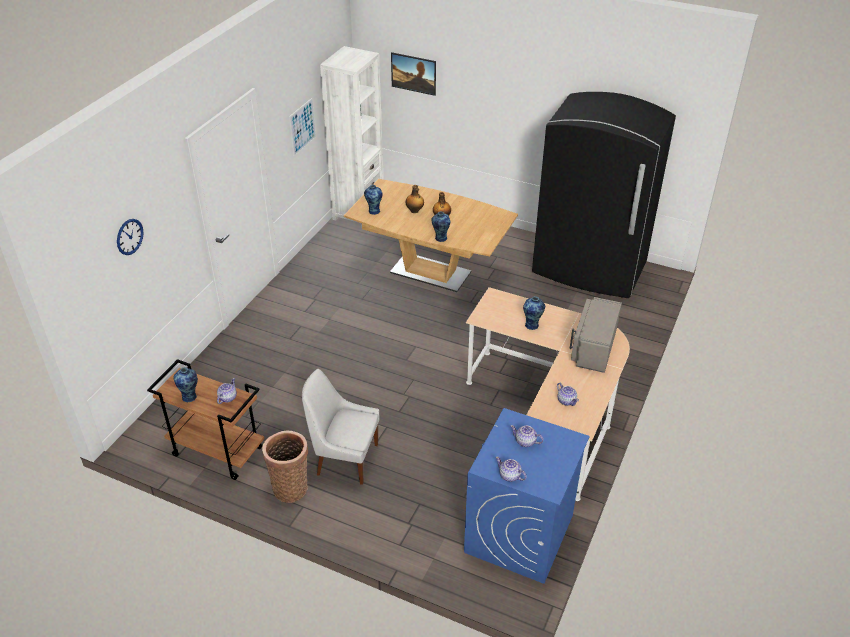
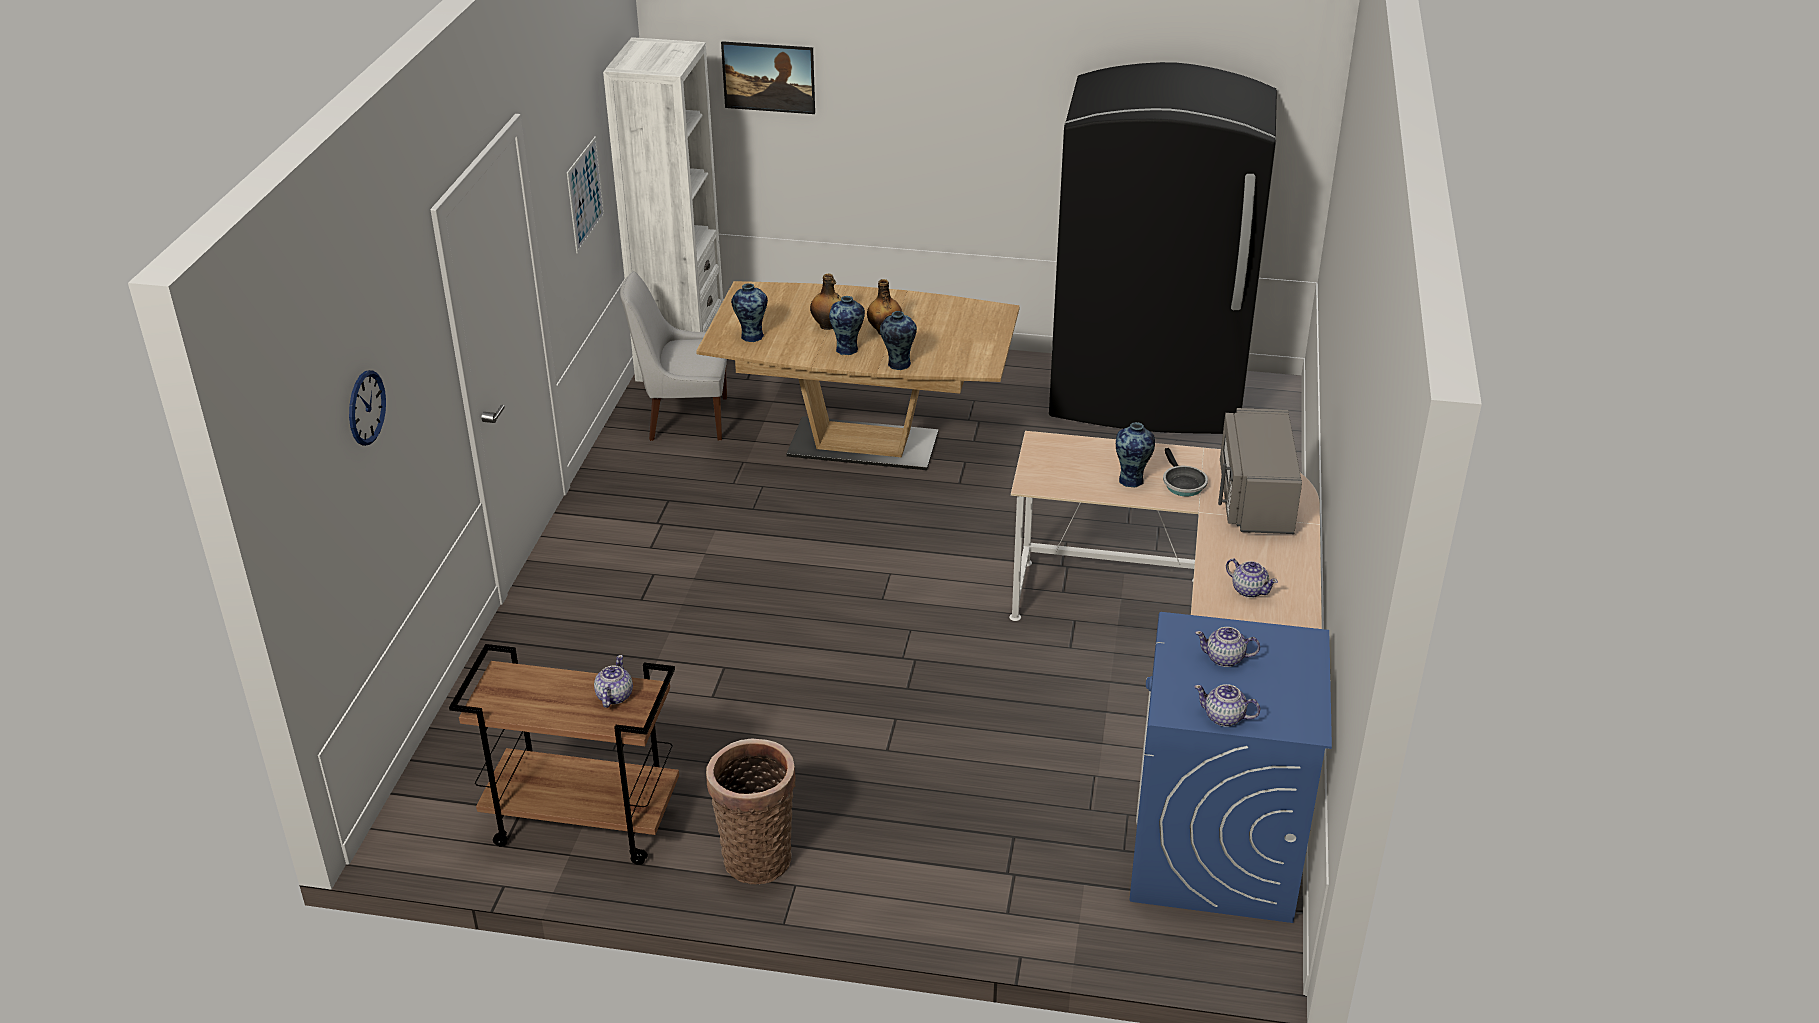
camera: 15 degrees left, 5 degrees down
vase [173,367,198,402] -> vase moved to [829,296,865,355]
white chair [302,369,379,485] -> white chair moved to [620,271,727,441]
none -> frying pan [1163,448,1208,496]

